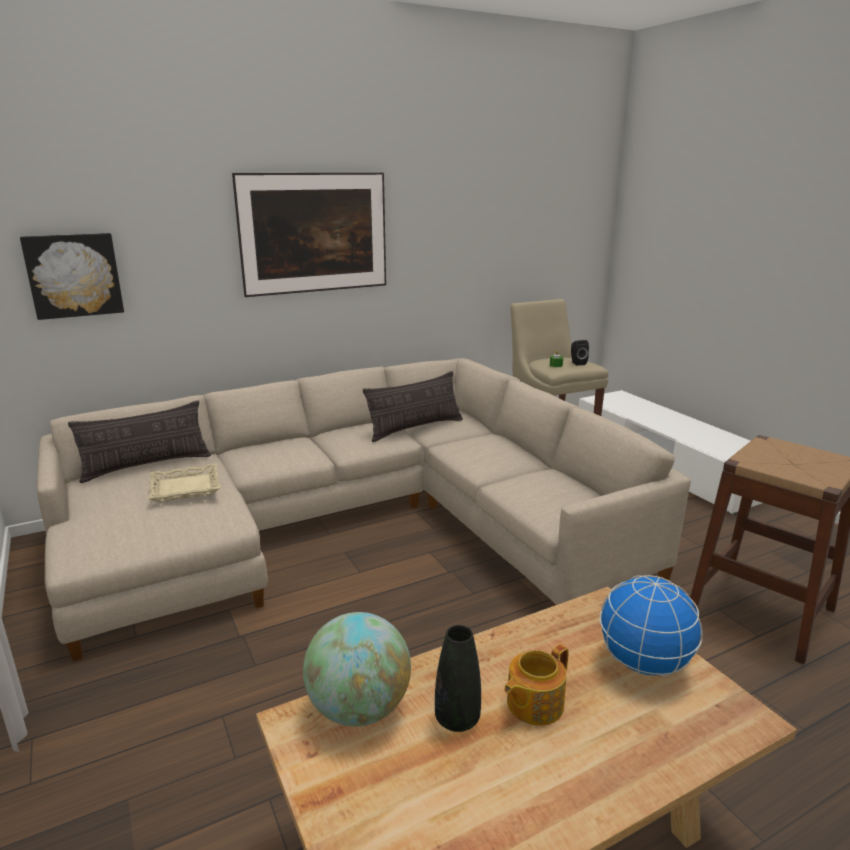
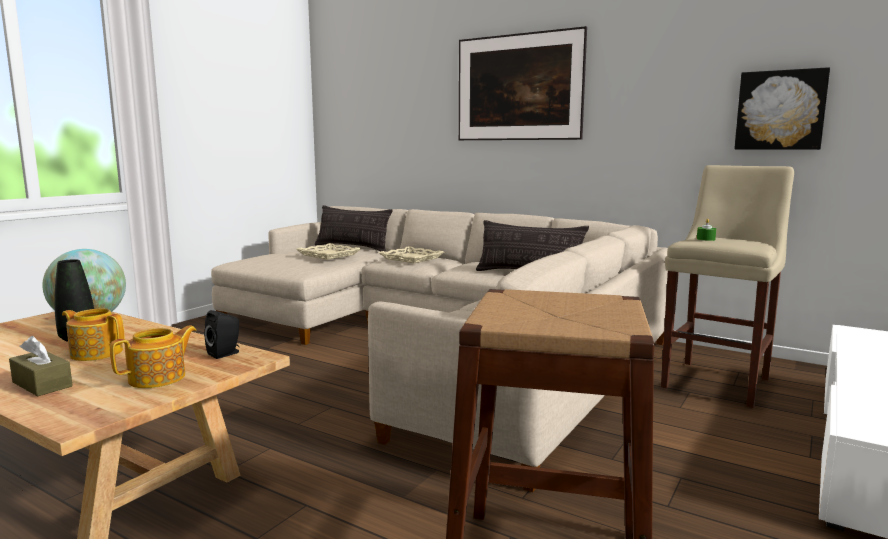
camera: 60 degrees right, 10 degrees down
picture [20,233,124,320] -> picture moved to [734,67,830,150]
black speaker [571,340,589,365] -> black speaker moved to [204,310,240,359]
globe [600,575,703,676] -> teapot [110,325,196,388]
none -> brown tissue box [9,336,73,396]
none -> beige tray [379,247,444,263]

